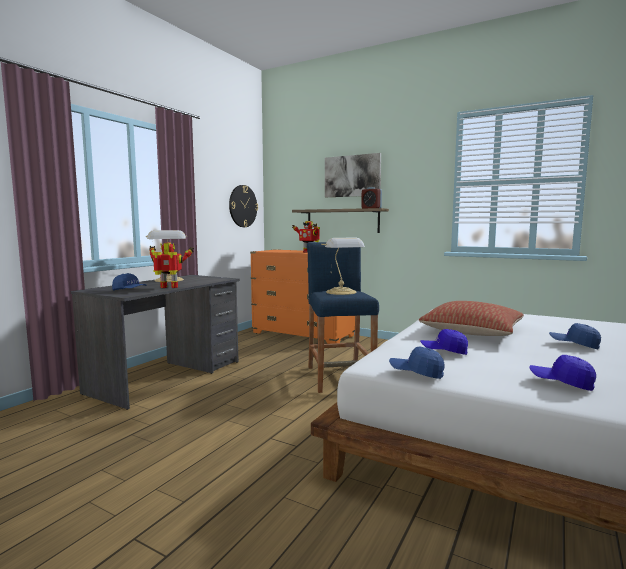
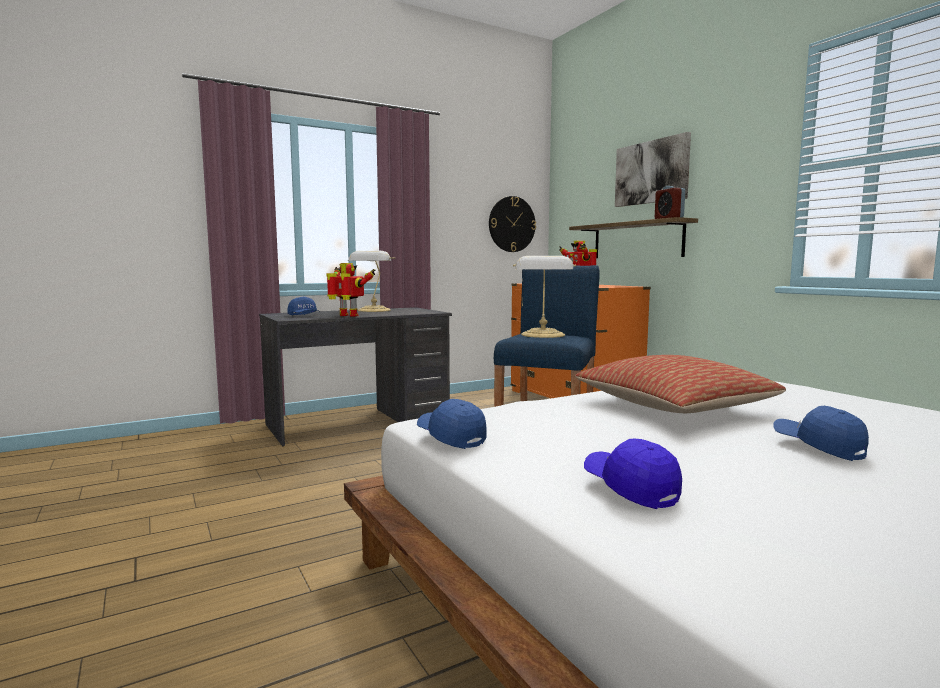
camera: 30 degrees right, 0 degrees up
blue cap [420,329,468,355] -> none

